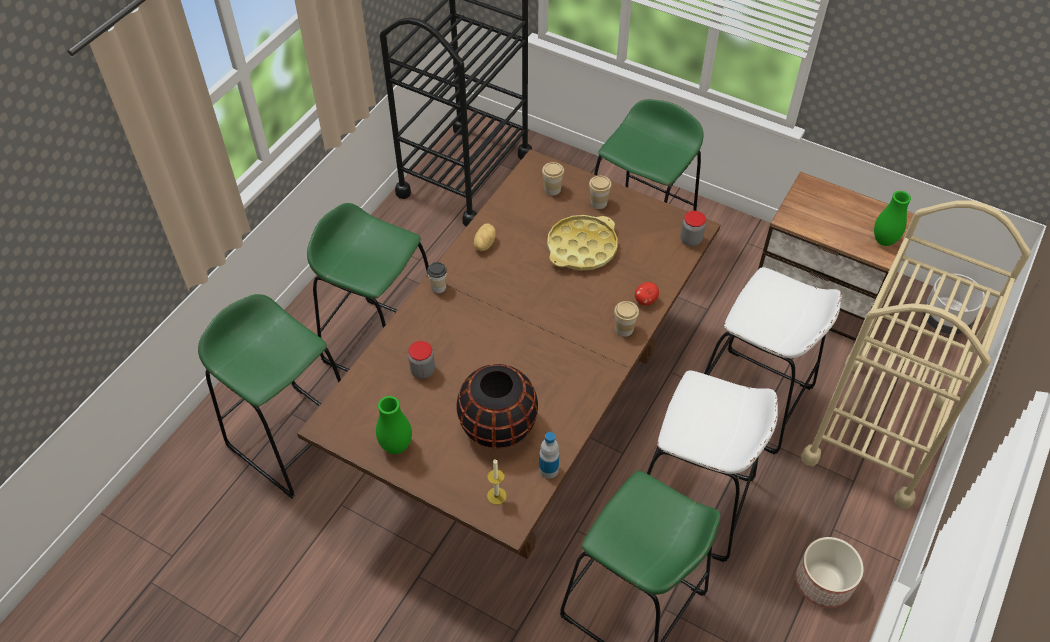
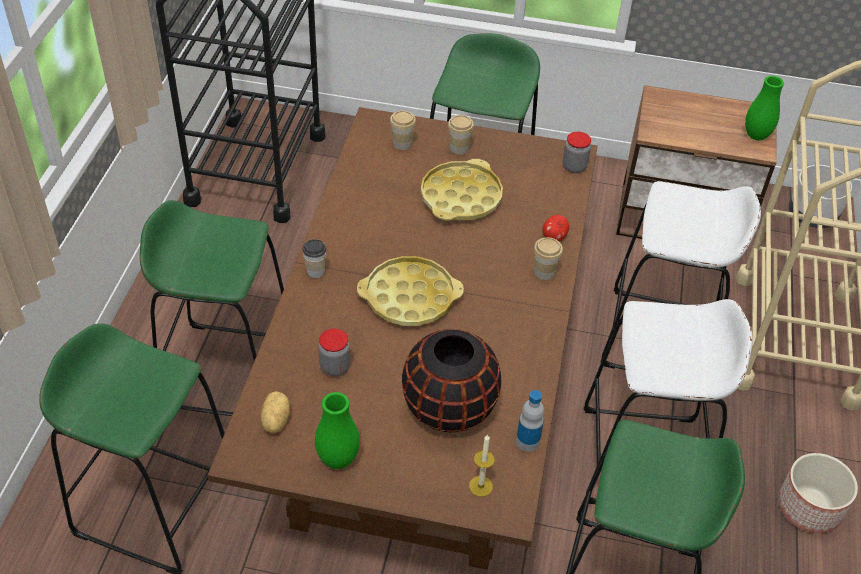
camera: 20 degrees left, 5 degrees down
potato [474,223,496,251] -> potato moved to [261,391,290,433]
none -> yellow tray [357,256,464,326]

